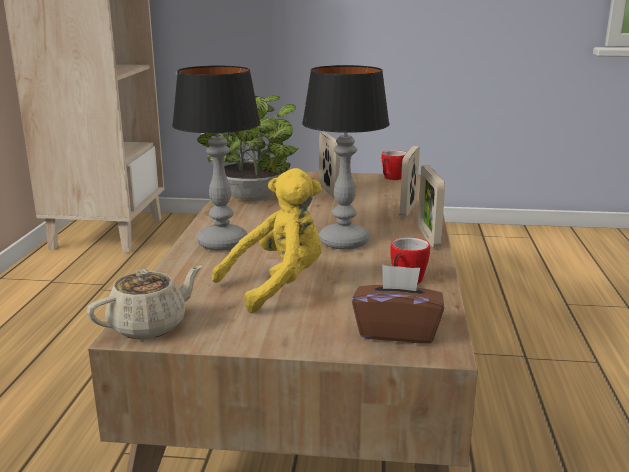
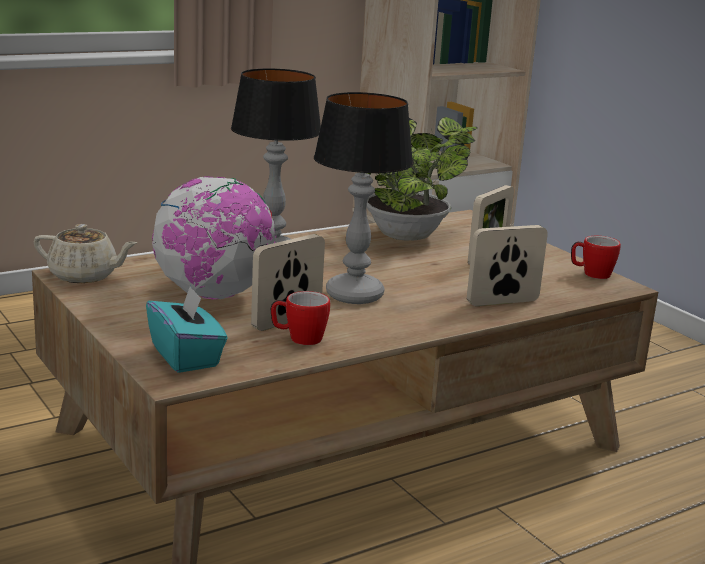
camera: 50 degrees right, 0 degrees up
yellow plush toy [212,168,322,313] -> globe [152,176,276,299]
brown tissue box [352,264,444,343] -> turquoise tissue box [146,285,228,373]
picture frame [418,166,445,248] -> picture frame moved to [251,234,325,331]

